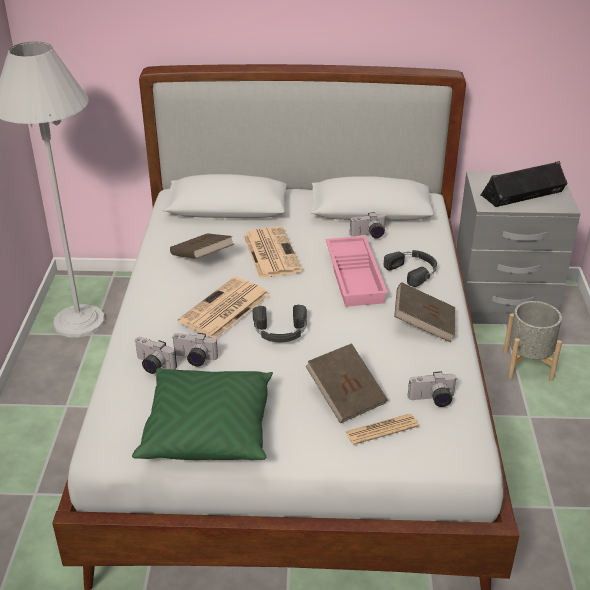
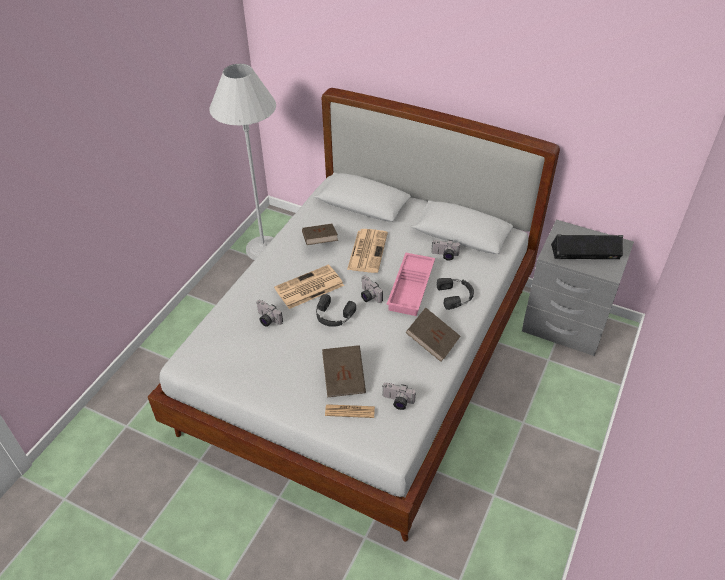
camera: 25 degrees right, 10 degrees up
green pillow [132,368,273,460] -> none
camera [134,337,177,374] -> camera moved to [361,276,383,303]
grey planter [503,301,562,381] -> none

